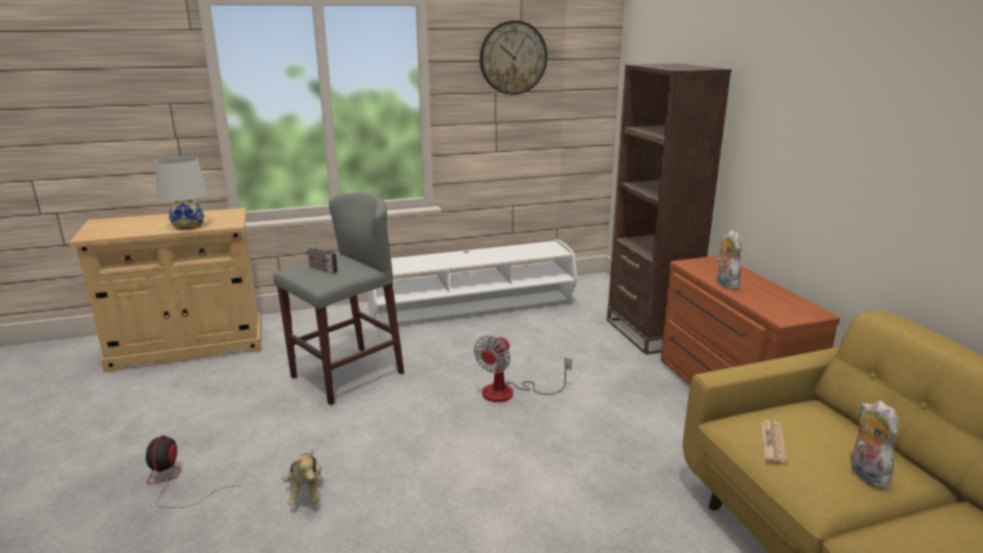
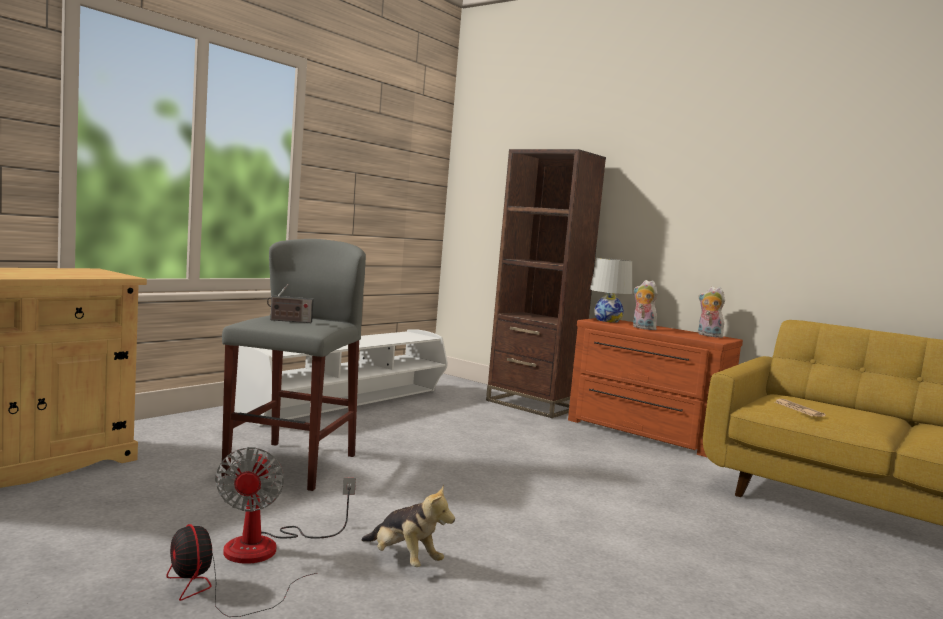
camera: 35 degrees left, 15 degrees down
white table lamp [155,156,208,230] -> white table lamp moved to [590,258,632,322]
fan [474,336,572,402] -> fan moved to [215,447,356,564]
wall clock [480,20,547,95] -> none
plush toy [851,400,898,488] -> plush toy moved to [698,286,726,338]

